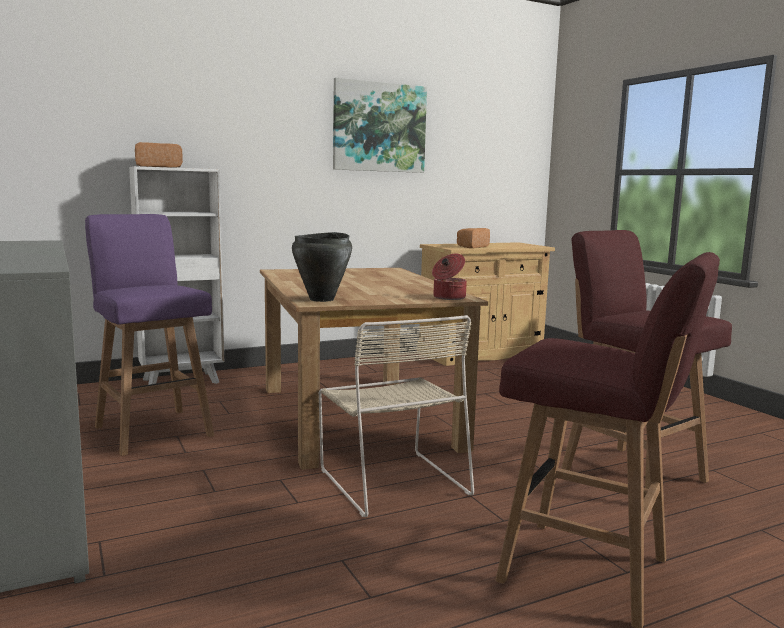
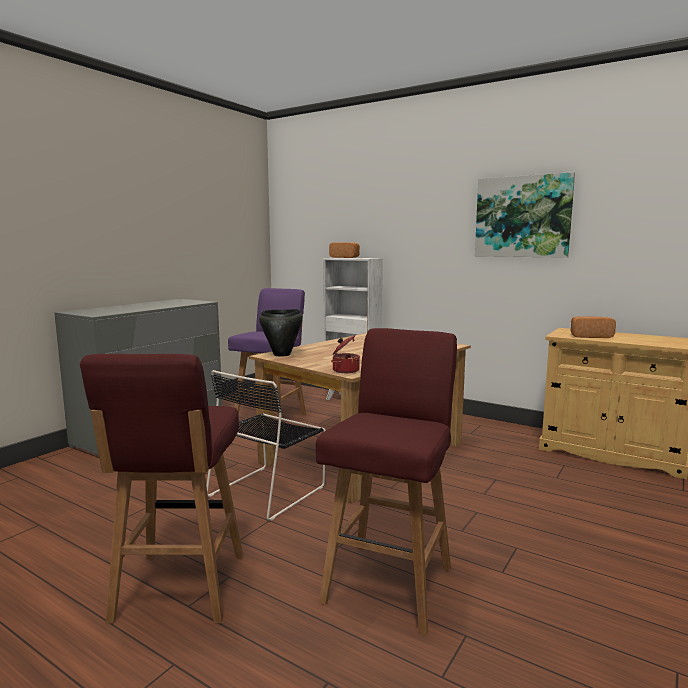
camera: 60 degrees right, 0 degrees up
beige chair [319,315,474,517] -> black chair [206,370,326,521]

